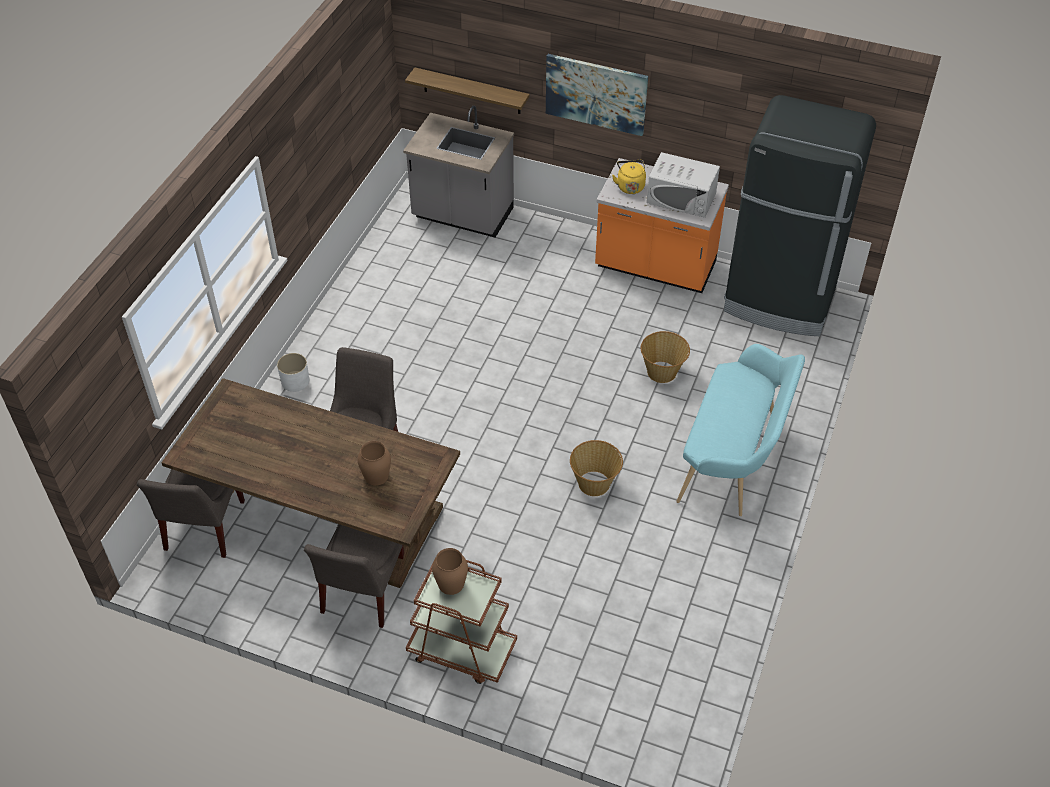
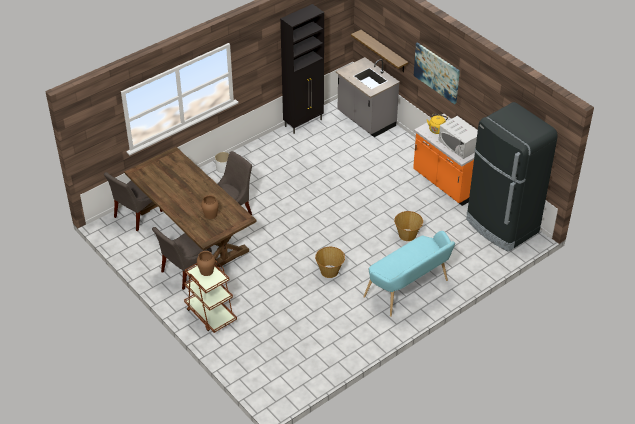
camera: 30 degrees right, 5 degrees down
none -> black cabinet [280,4,324,134]

